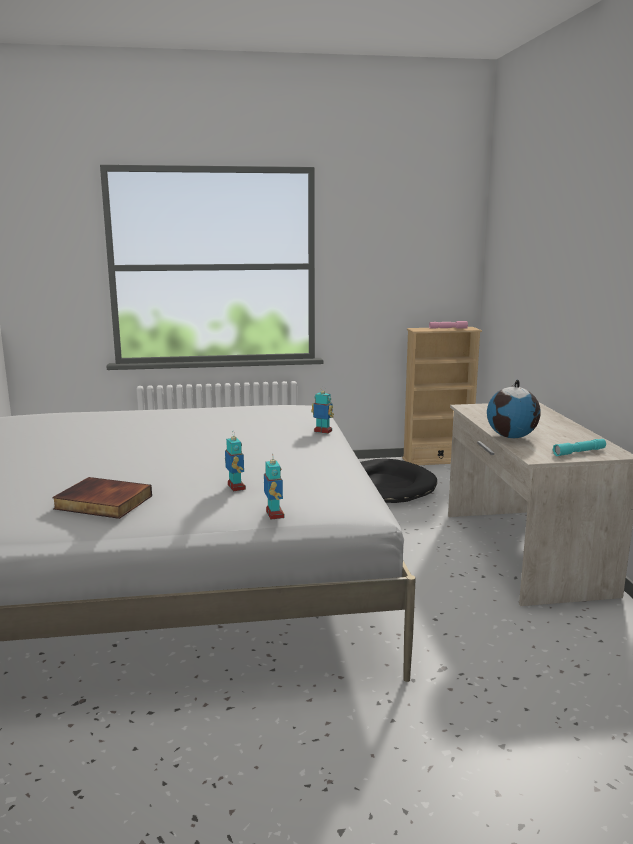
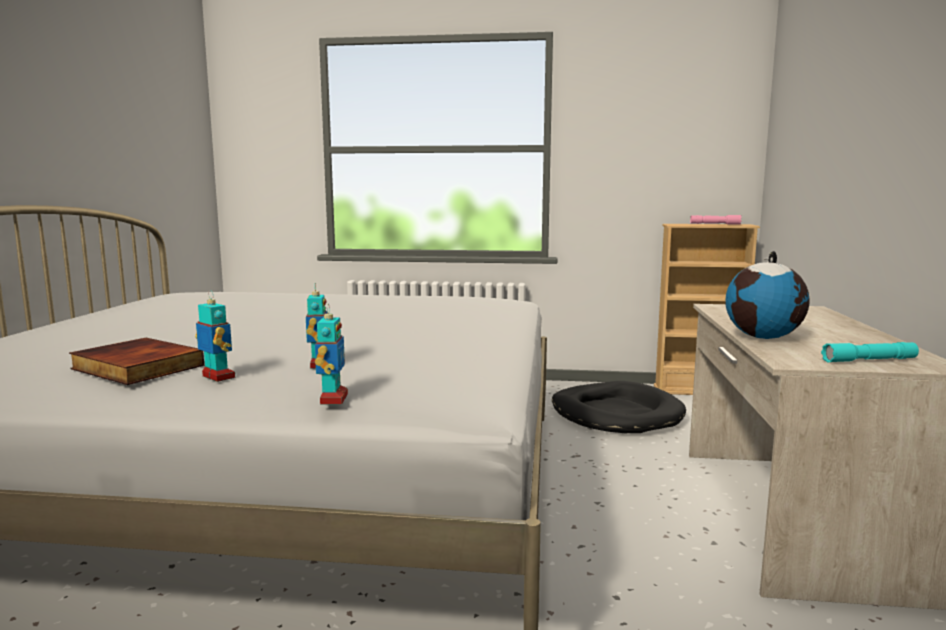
camera: 15 degrees right, 5 degrees down
toy robot [311,386,334,434] -> toy robot moved to [195,290,235,382]

